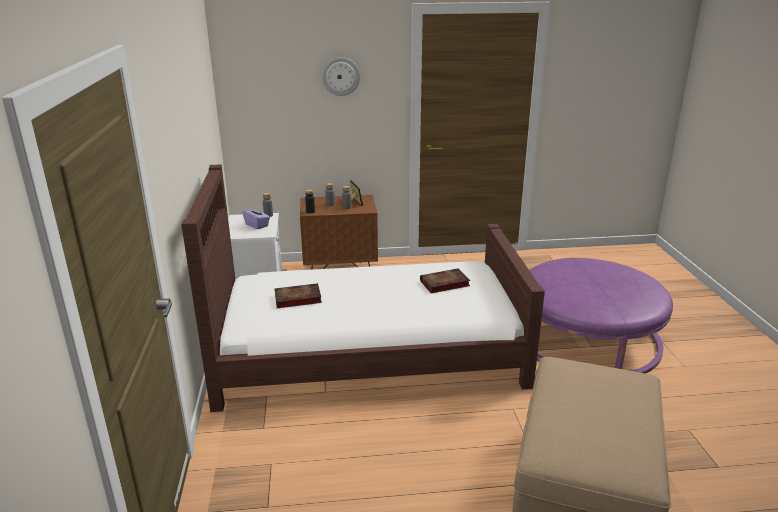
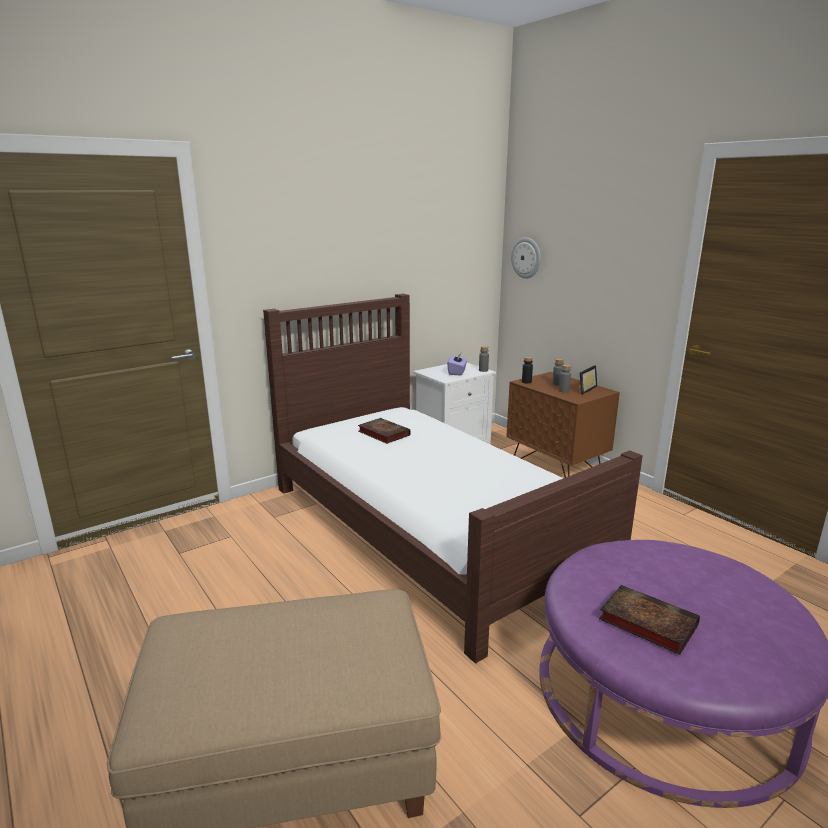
camera: 60 degrees right, 5 degrees down
wall clock [322,57,360,96] -> wall clock moved to [511,237,541,279]
book [420,268,470,293] -> book moved to [599,585,700,655]

